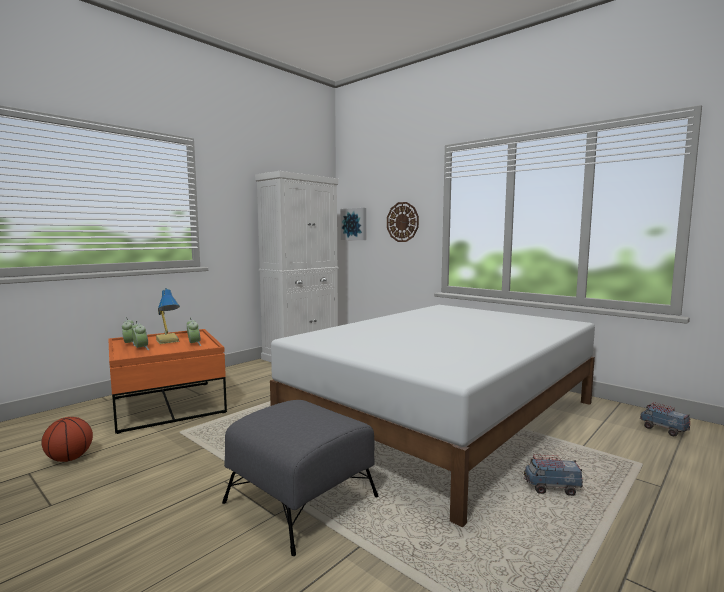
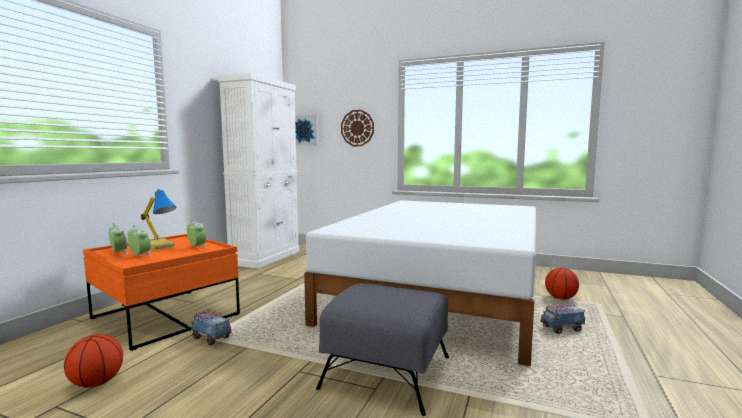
camera: 20 degrees left, 0 degrees up
toy truck [640,402,690,436] -> toy truck moved to [191,309,232,345]
none -> basketball [545,267,579,300]

